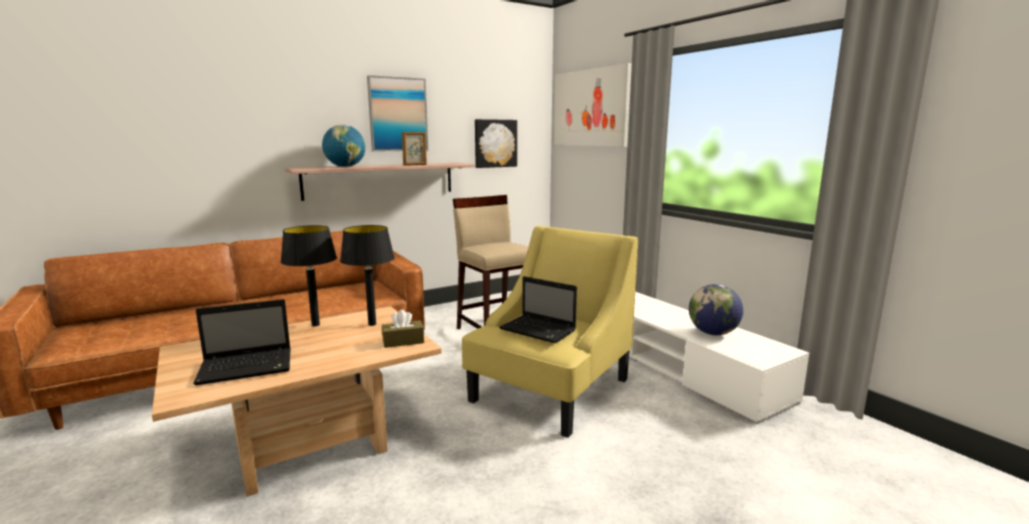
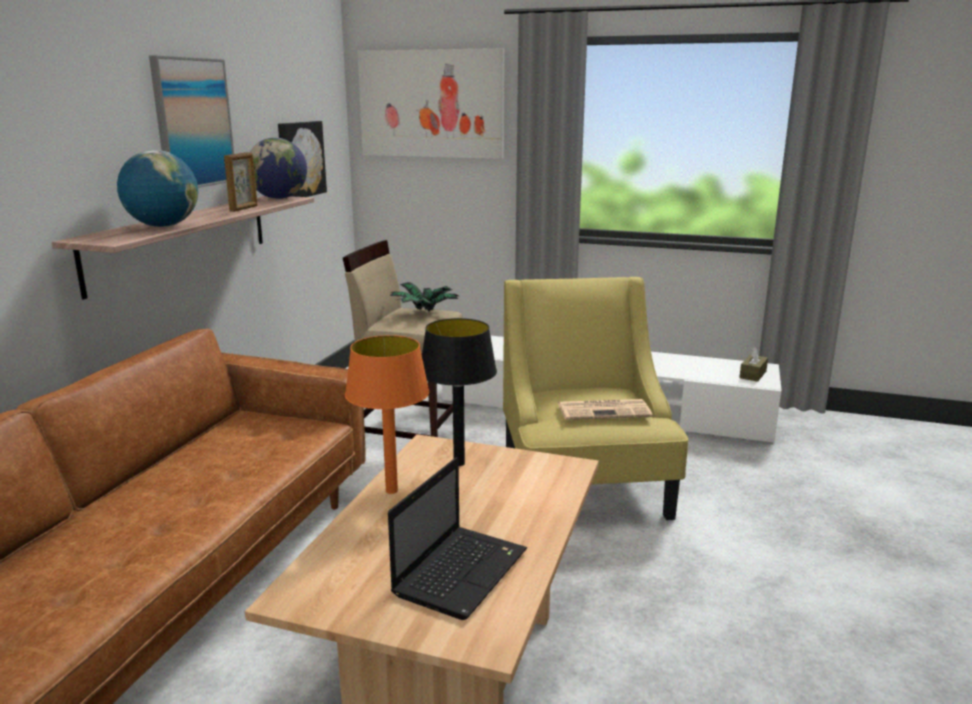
camera: 40 degrees left, 5 degrees up
black table lamp [281,225,337,327] -> orange table lamp [345,335,429,494]
brown tissue box [382,310,424,348] -> brown tissue box moved to [739,347,768,382]
laptop [499,276,577,343] -> newspaper [558,399,652,420]
globe [689,284,743,335] -> globe moved to [250,138,307,199]
none -> potted plant [390,282,458,312]

